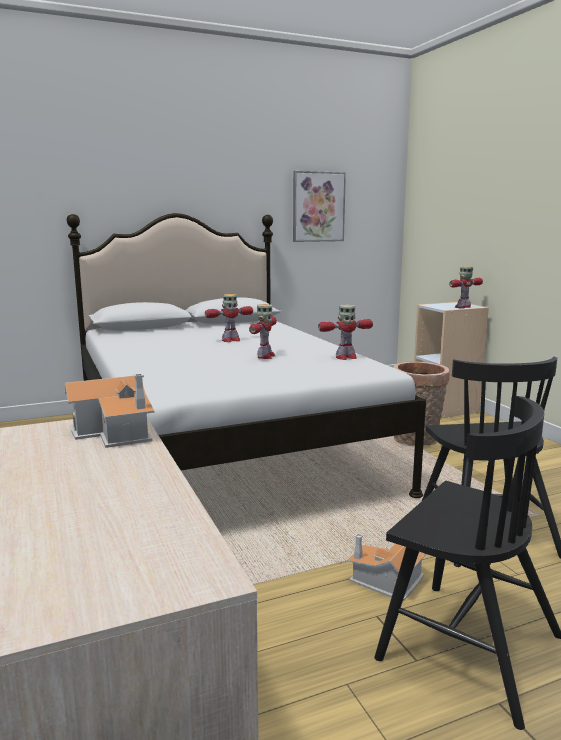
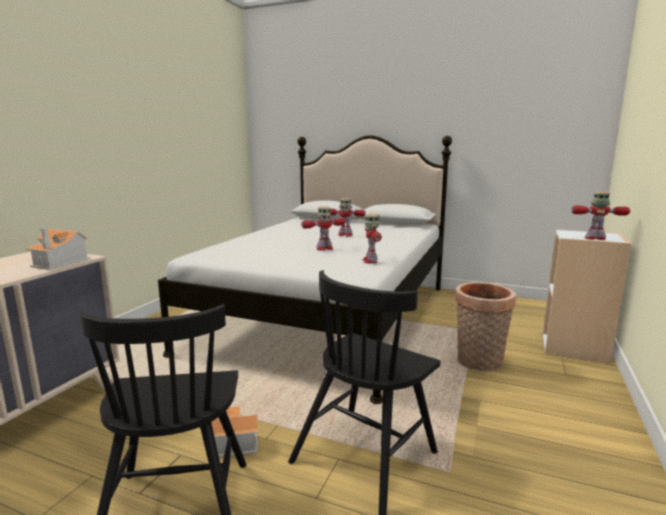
camera: 45 degrees right, 0 degrees up
picture [293,171,346,242] -> none
toy robot [318,305,373,360] -> toy robot turned 60 degrees clockwise [363,214,382,264]

